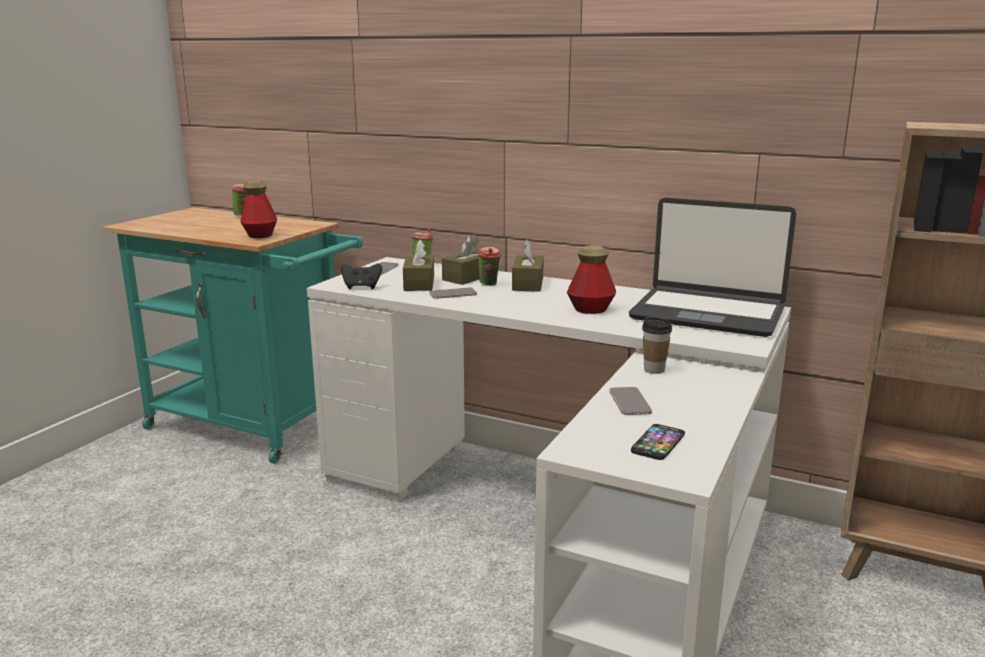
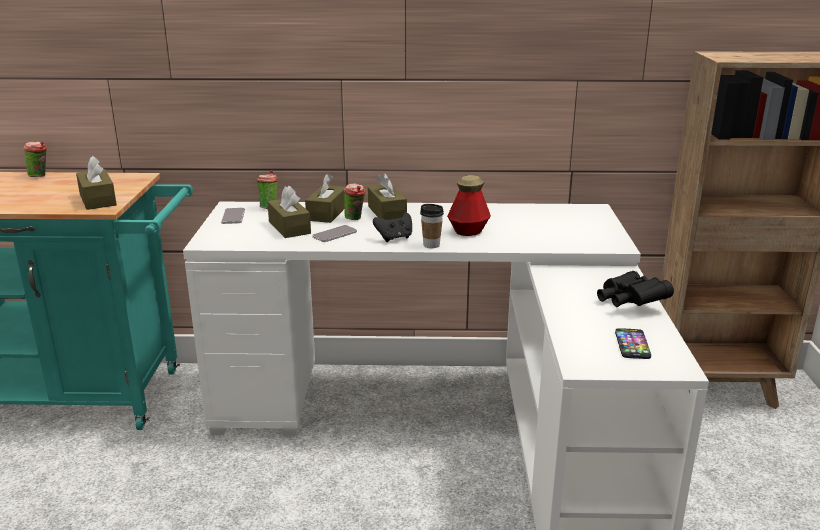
camera: 25 degrees left, 5 degrees up
bottle [240,180,277,238] -> brown tissue box [76,156,117,210]
black game controller [341,263,382,289] -> black game controller moved to [373,212,412,242]
phone [610,387,652,415] -> none
laptop [629,197,796,337] -> none
cup [642,317,672,374] -> cup moved to [420,204,444,248]
none -> black binoculars [597,271,674,307]

